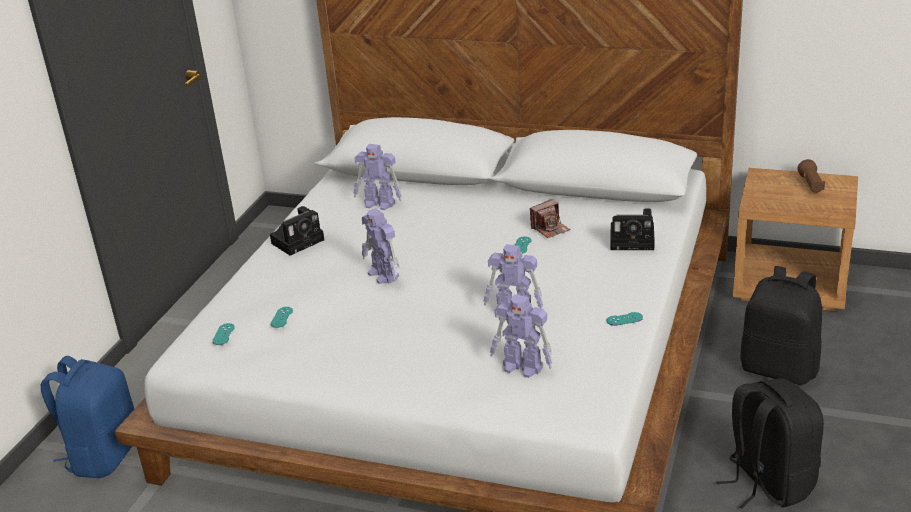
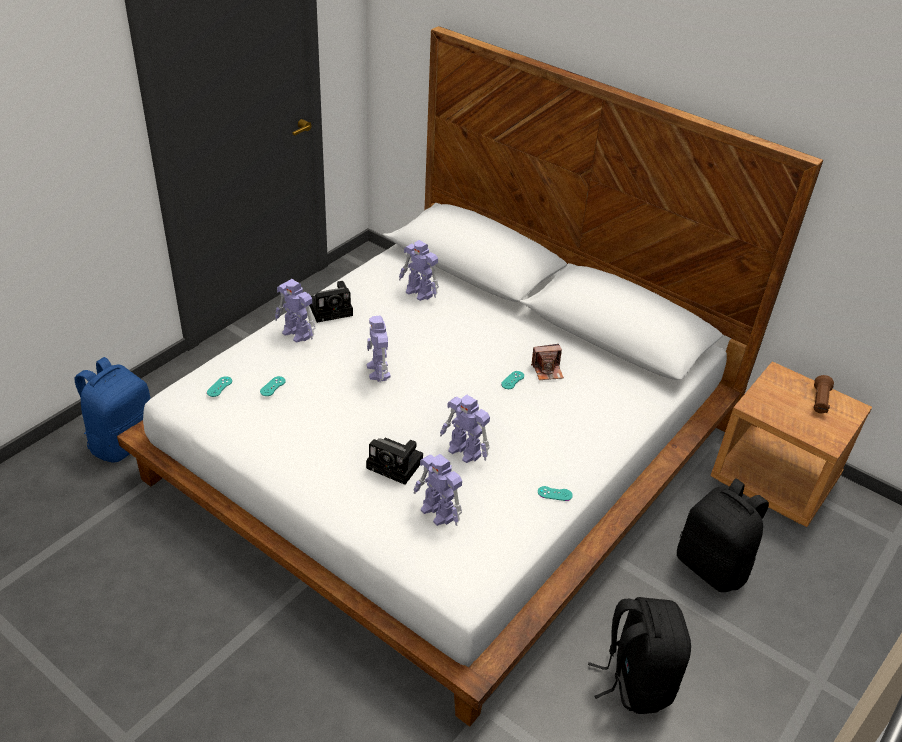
camera: 15 degrees right, 10 degrees up
camera [610,209,655,250] -> camera moved to [366,438,423,485]
none -> toy robot [275,279,315,343]

